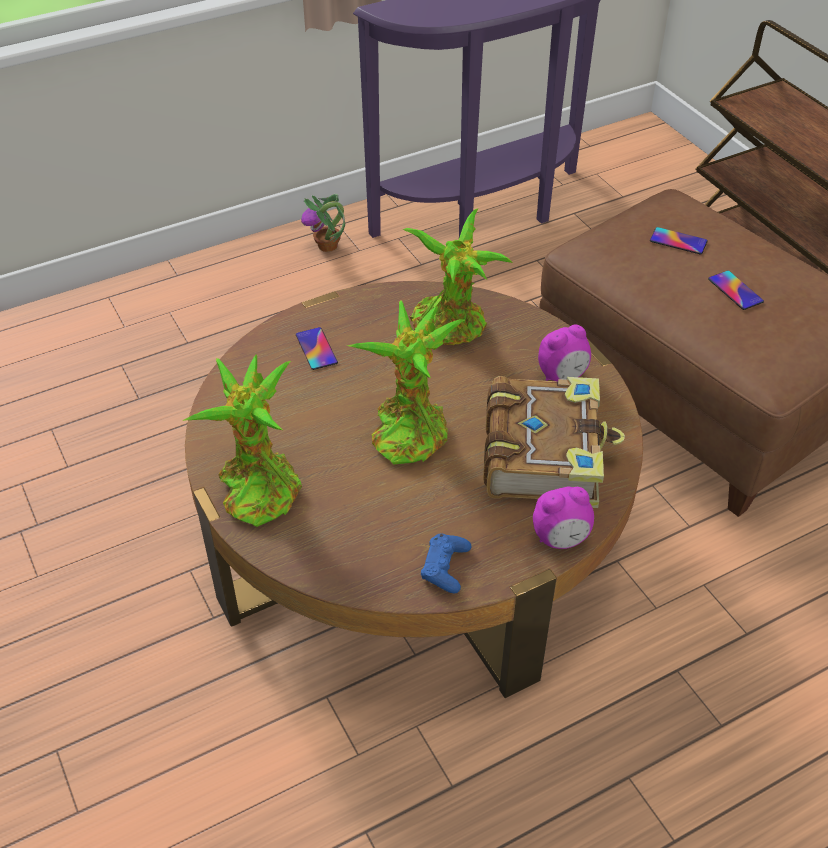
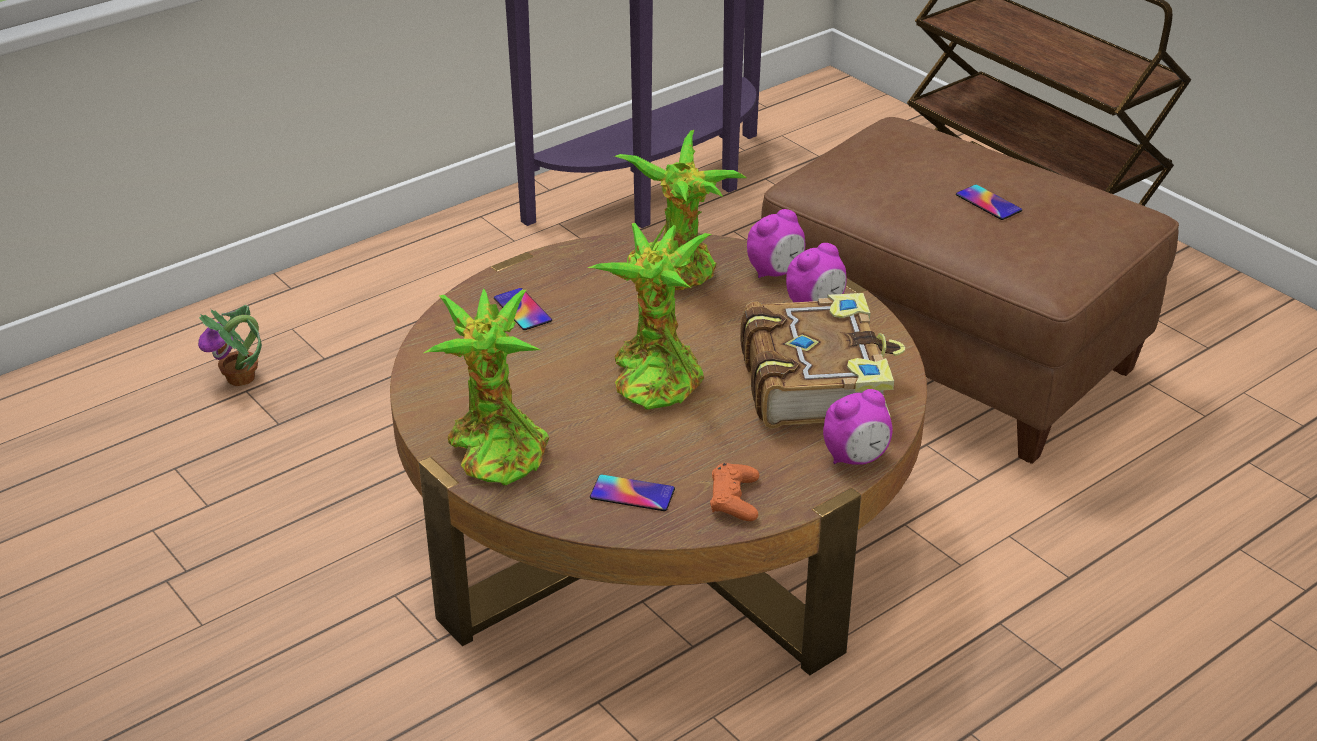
camera: 10 degrees left, 10 degrees down
potted plant [301,194,345,252] -> potted plant moved to [198,305,262,386]
blue game controller [421,533,471,593] -> orange game controller [710,463,759,521]
phone [650,227,708,254] -> phone moved to [590,475,675,511]
none -> alarm clock [747,209,805,278]

